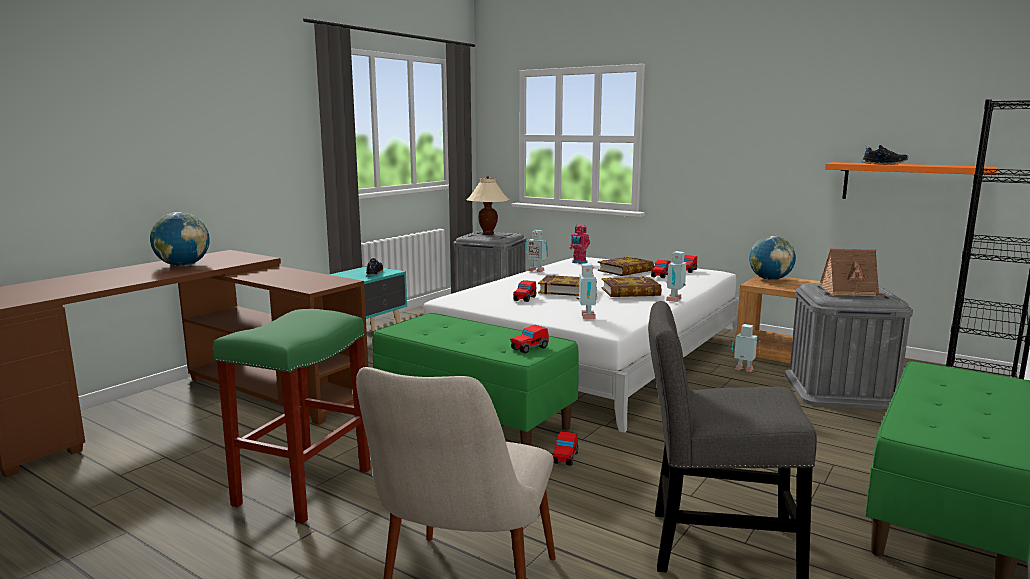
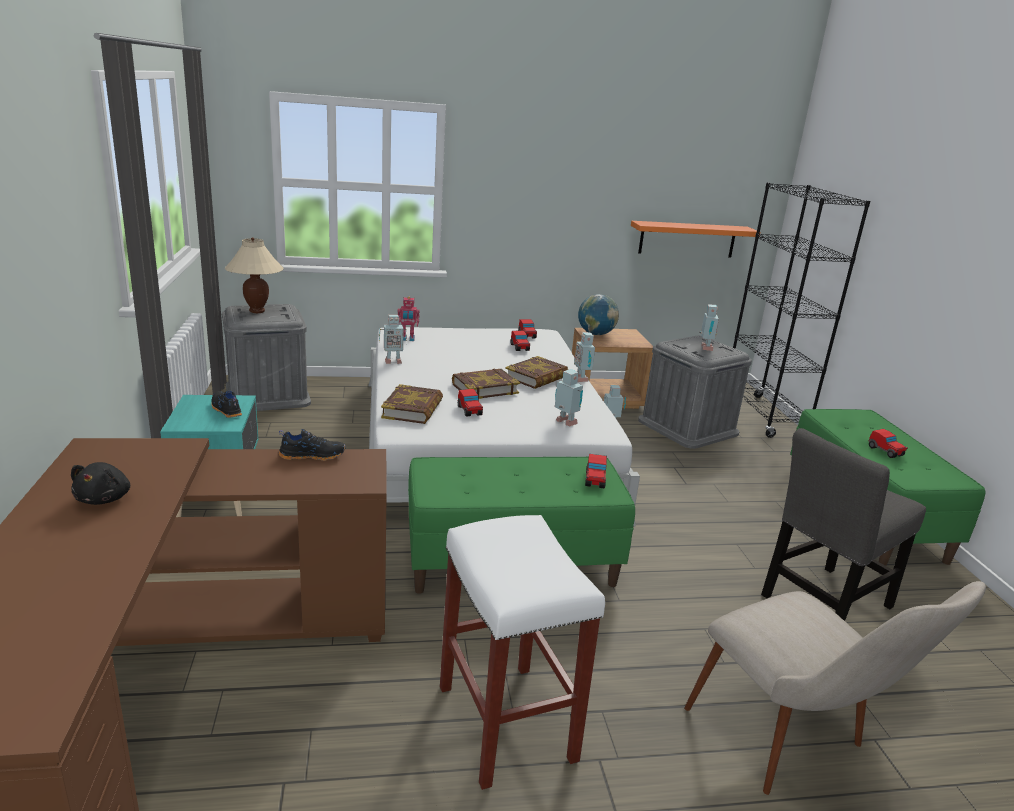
camera: 45 degrees left, 10 degrees up
globe [150,212,210,266] -> black plush toy [71,462,130,505]
green stool [213,309,371,524] -> white stool [440,515,605,790]
toy car [552,431,578,466] -> toy car moved to [868,429,908,458]
book [598,256,654,276] -> book moved to [381,384,443,424]
toy house [820,248,885,297] -> toy robot [699,304,719,351]
black shoe [862,145,908,164] -> black shoe moved to [279,429,346,461]

